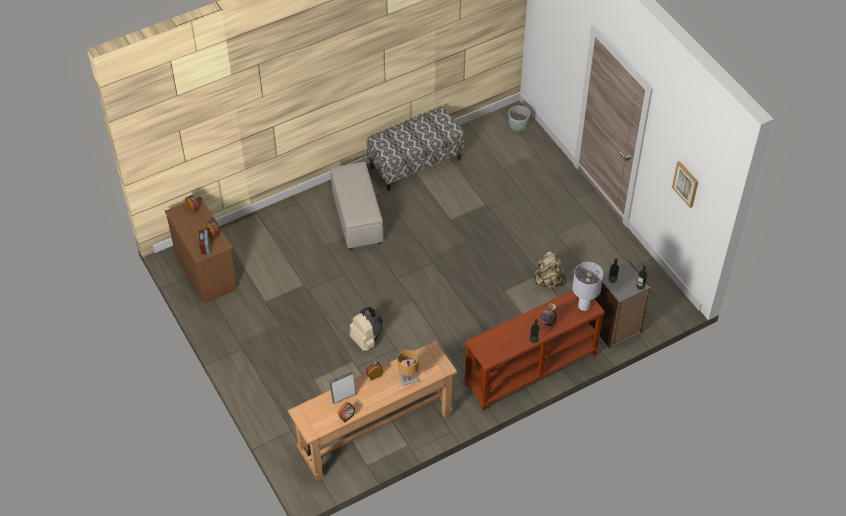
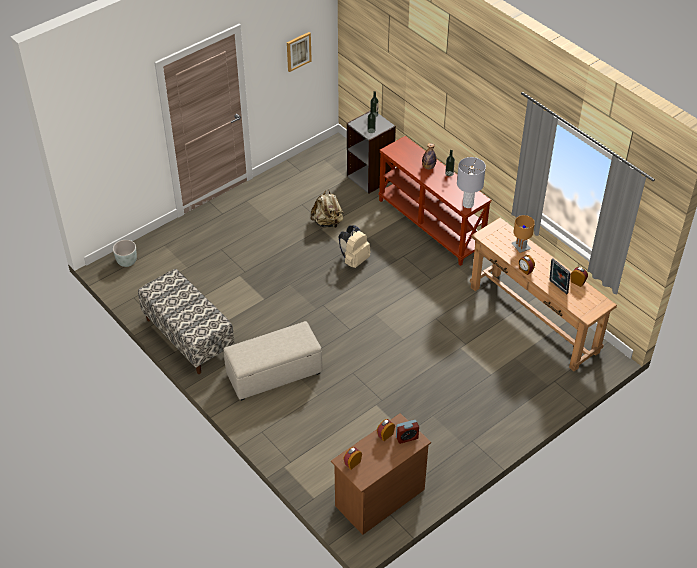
camera: 100 degrees left, 5 degrees down
beige backpack [350,307,383,351] -> beige backpack moved to [339,225,371,268]
grey table lamp [572,262,603,311] -> grey table lamp moved to [457,157,486,208]

